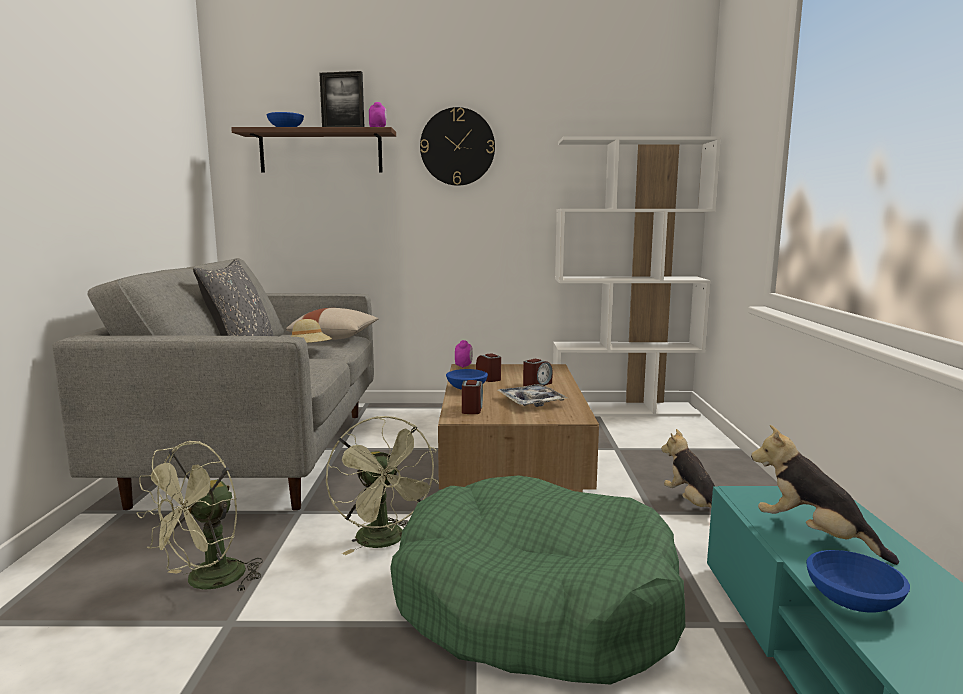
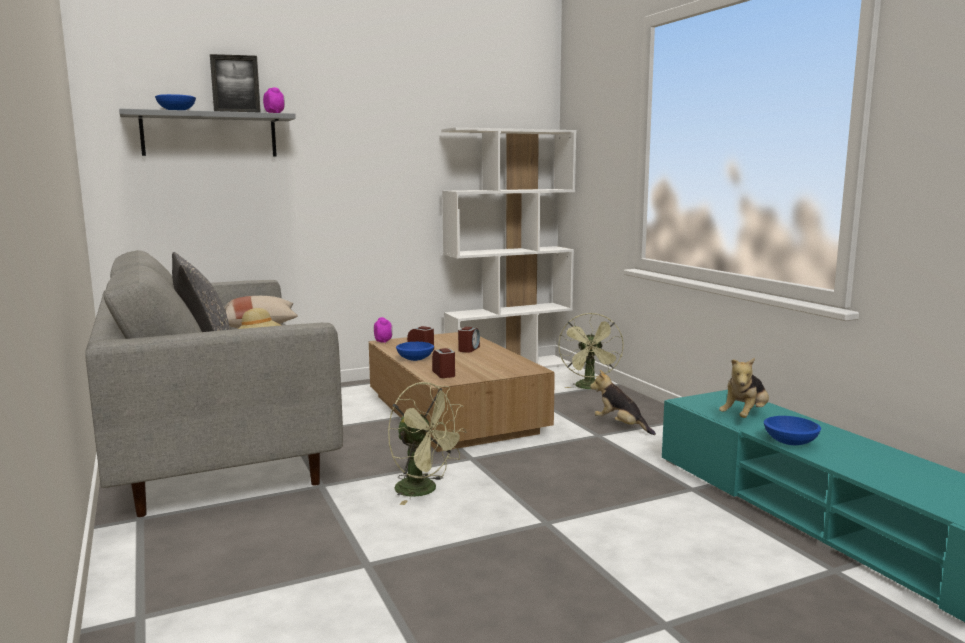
camera: 25 degrees left, 0 degrees up
green fan [137,441,263,593] -> green fan moved to [558,313,624,389]
brown shelf [231,127,396,173] -> grey shelf [119,109,296,156]
green dog bed [390,475,685,685] -> none
wall clock [420,107,495,186] -> none
tray [498,384,567,407] -> none
plush toy [751,425,899,565] -> plush toy turned 75 degrees counterclockwise [719,358,769,418]

